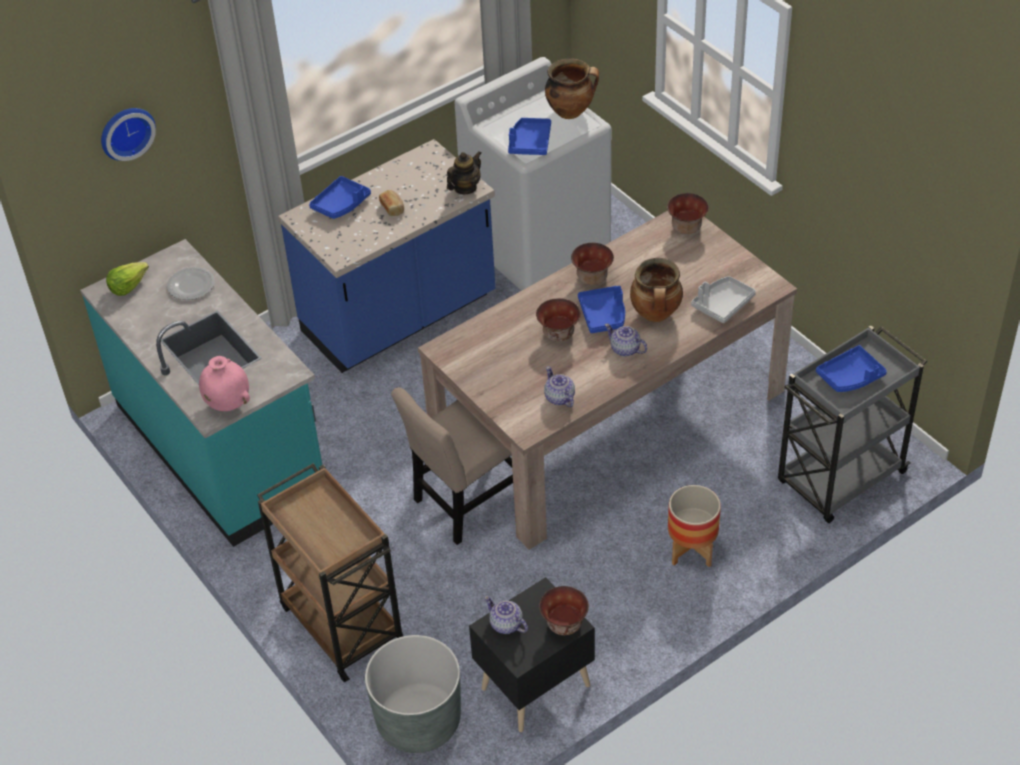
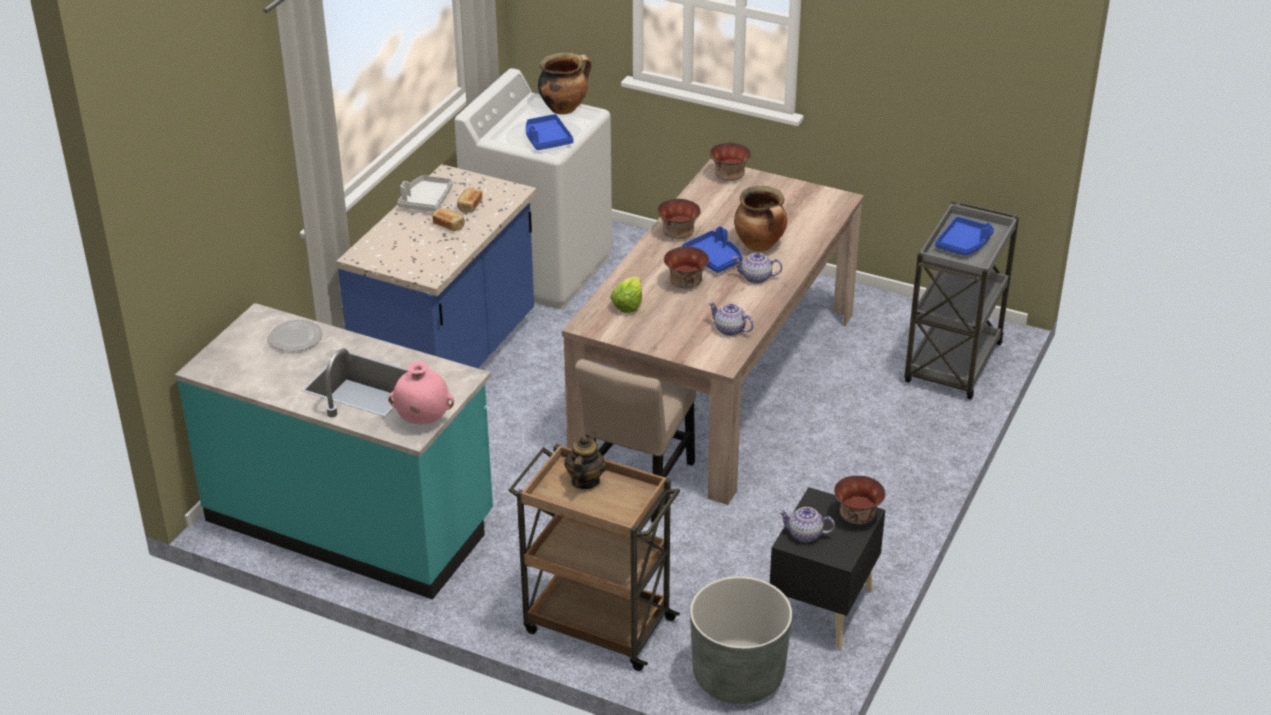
camera: 30 degrees left, 10 degrees down
wall clock [101,108,156,161] -> none
lettuce [106,262,149,296] -> lettuce moved to [610,276,642,313]
blue tray [309,176,371,219] -> none
teapot [447,151,481,195] -> teapot moved to [564,431,606,489]
planter [668,485,721,567] -> none
grey tray [691,276,756,323] -> grey tray moved to [398,175,453,212]
none -> bread [457,187,483,212]

